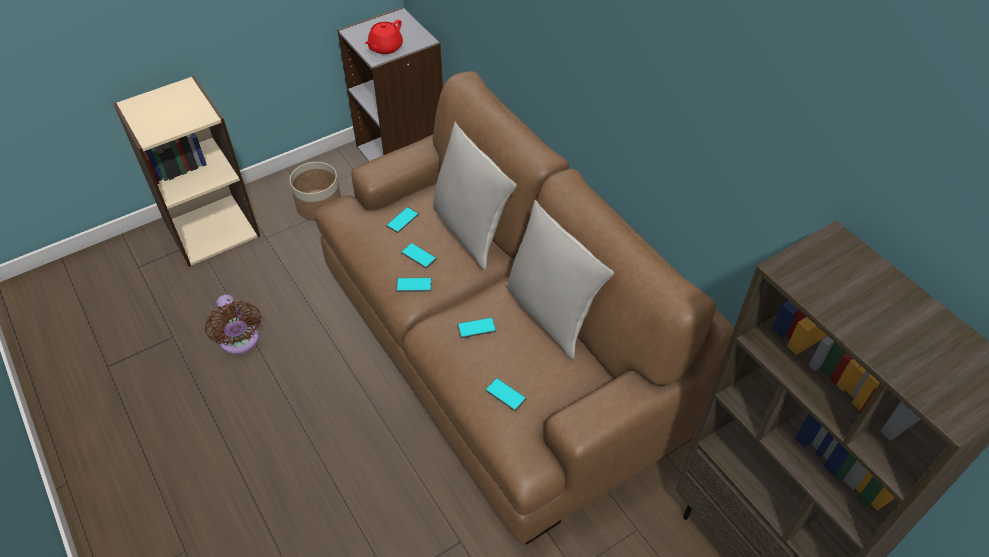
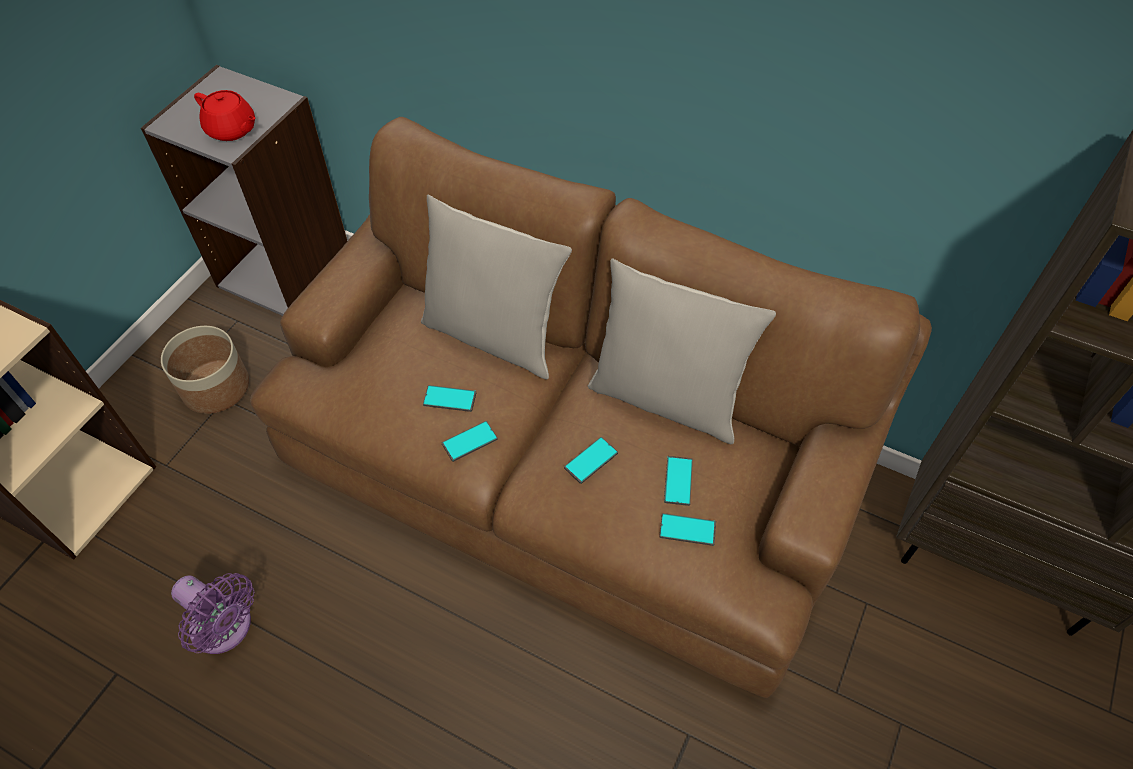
camera: 30 degrees left, 5 degrees up
brown fan [204,295,261,354] -> purple fan [171,573,254,654]
red teapot [365,20,403,54] -> red teapot turned 60 degrees counterclockwise [194,90,255,141]
phone [386,207,419,233] -> phone moved to [664,456,693,506]

